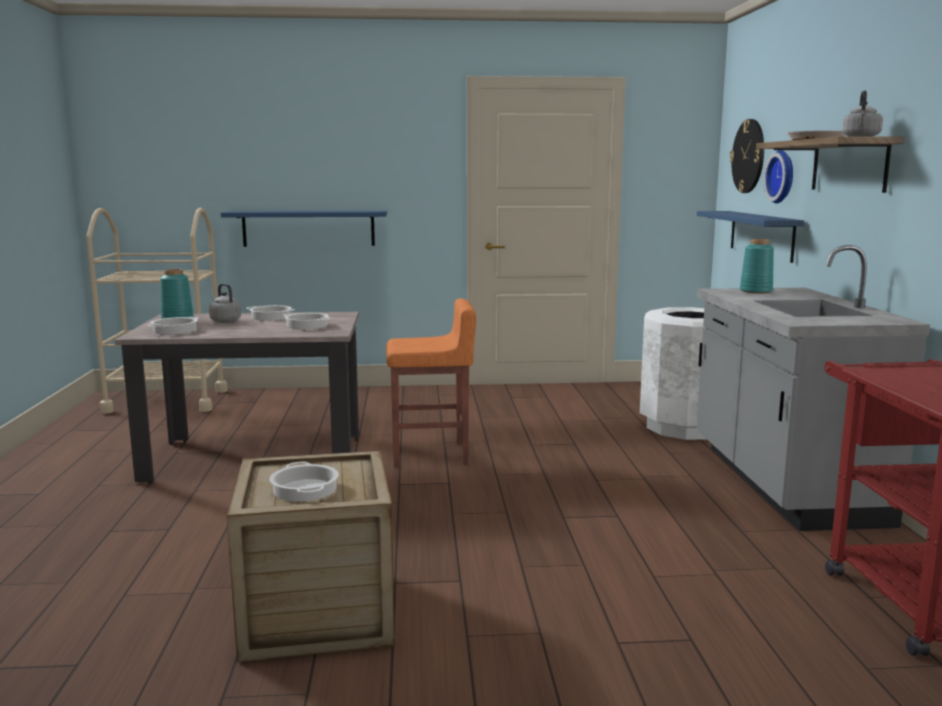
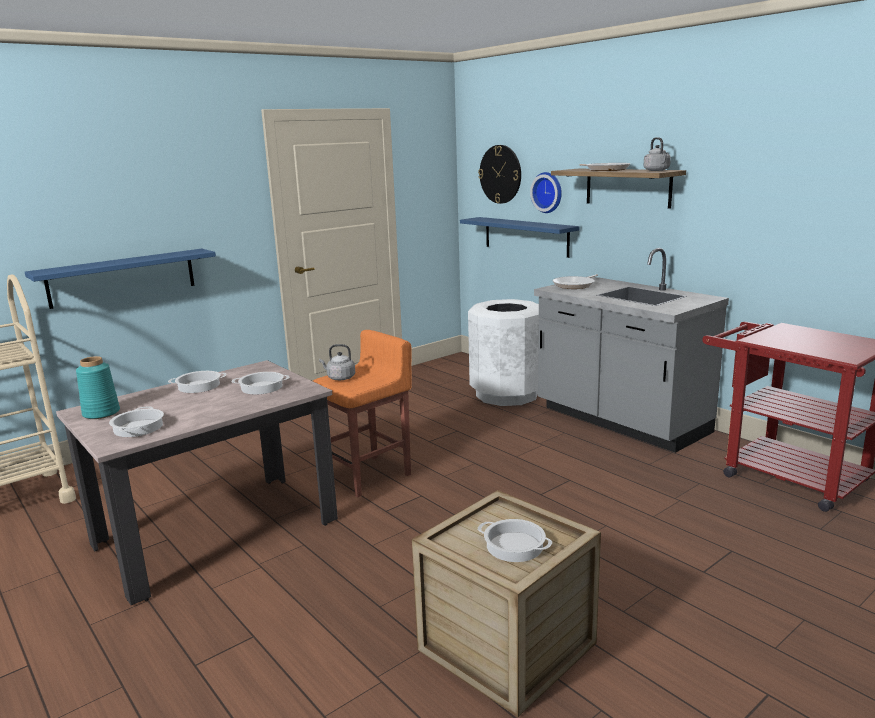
camera: 35 degrees left, 5 degrees up
grey kettle [209,283,241,323] -> grey kettle moved to [319,344,355,380]
turquoise vase [740,239,774,293] -> frying pan [552,274,598,289]

